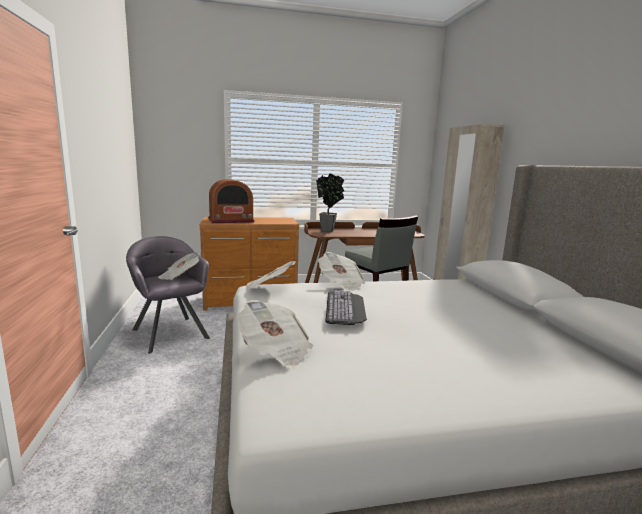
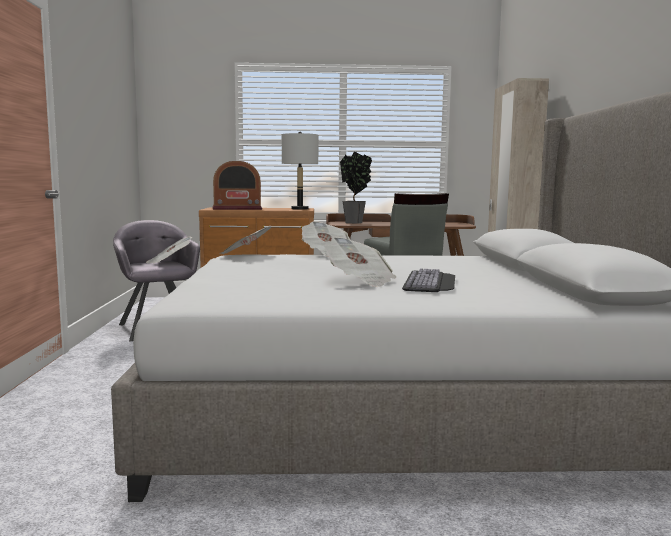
camera: 10 degrees right, 5 degrees down
newspaper [236,300,313,368] -> newspaper moved to [324,237,396,287]
keyboard [325,290,367,325] -> keyboard moved to [402,269,455,292]
none -> grey table lamp [282,132,318,210]

